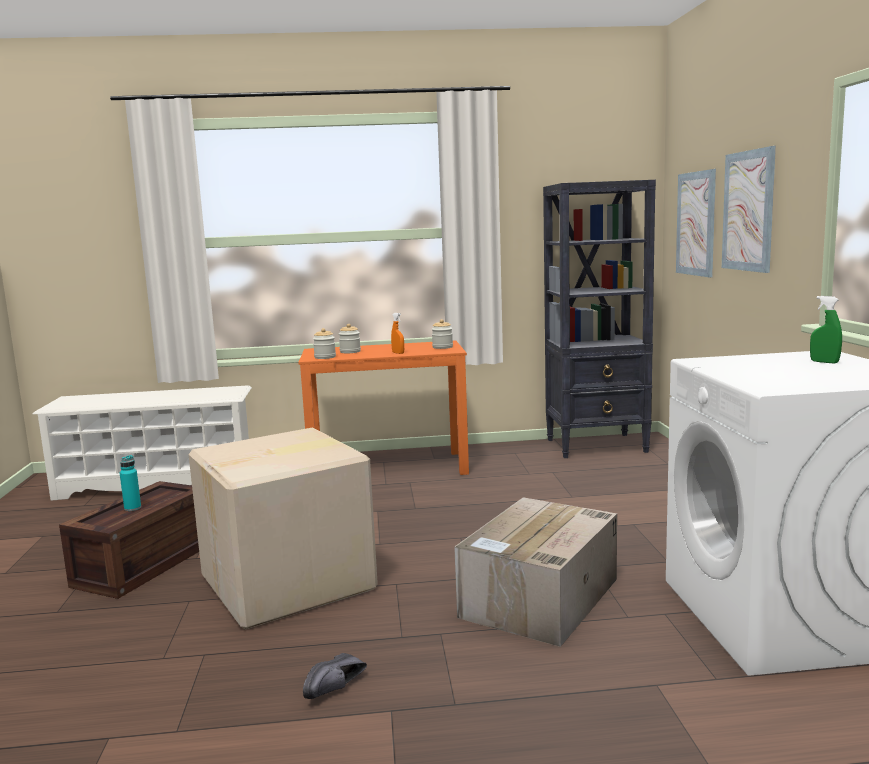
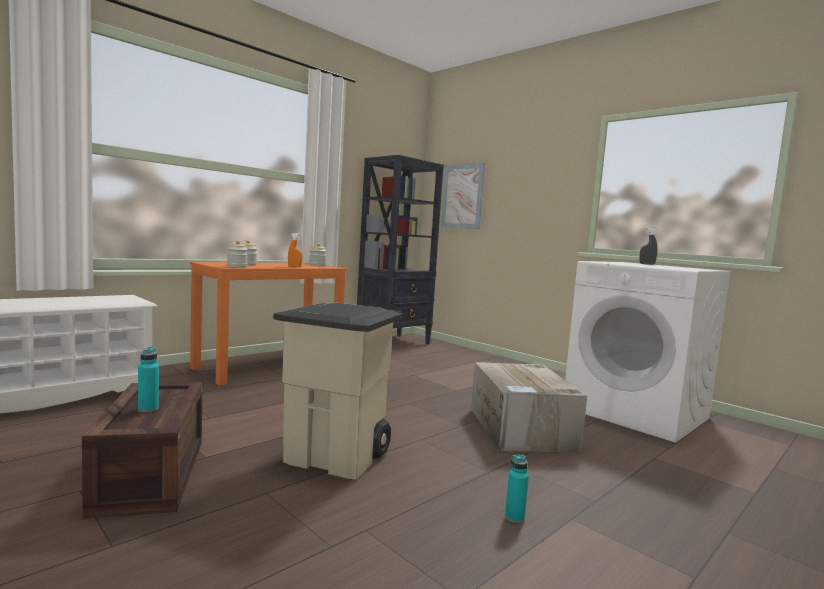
camera: 40 degrees left, 5 degrees down
cardboard box [189,427,378,629] -> beige trash can [273,302,403,479]
black shoe [303,653,367,699] -> turquoise bottle [505,455,529,523]
picture [722,146,776,273] -> none
green spray bottle [810,296,842,363] -> grey spray bottle [639,227,657,265]

